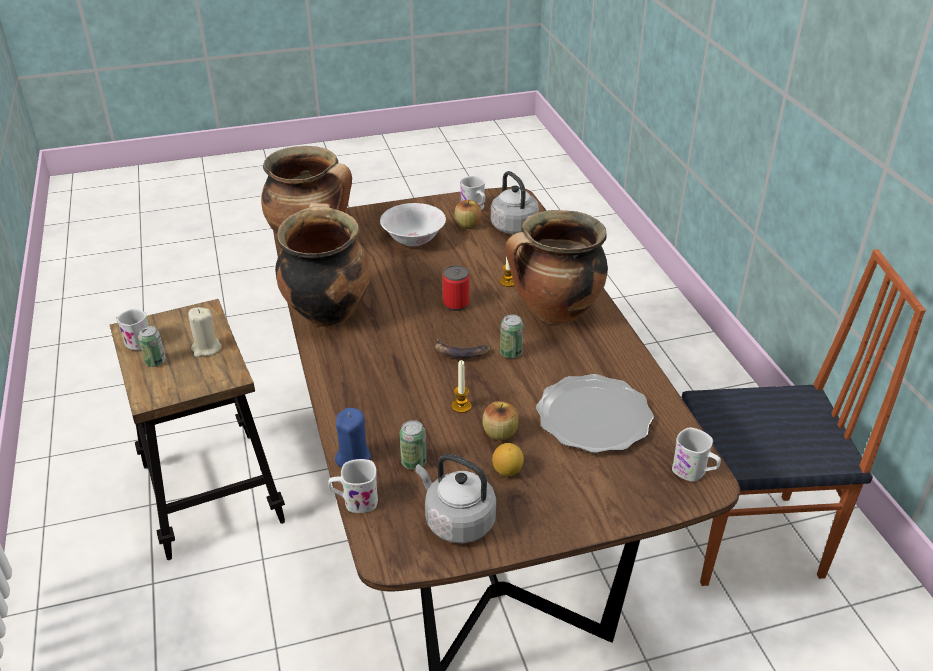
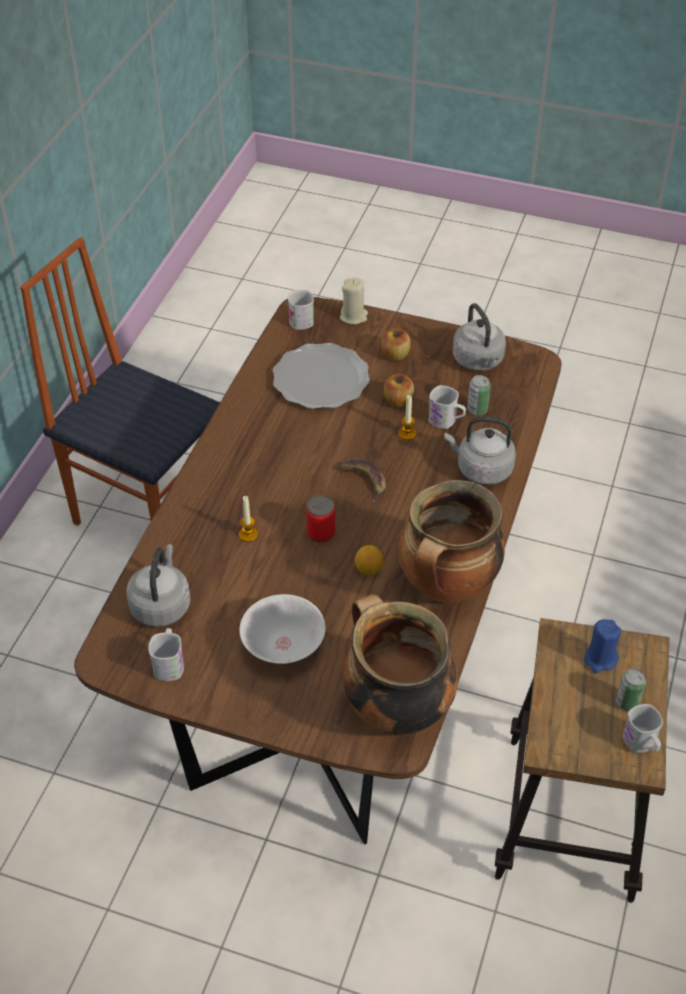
camera: 145 degrees left, 10 degrees up
beige candle [188,307,222,357] -> beige candle moved to [340,277,368,324]
white mug [328,459,378,513] -> white mug moved to [429,385,466,429]
blue candle [335,408,371,467] -> blue candle moved to [584,619,622,673]
apple [455,200,481,229] -> apple moved to [381,328,411,361]
lemon [492,443,524,476] -> lemon moved to [355,545,383,575]
can [500,314,523,359] -> none
cooking pot [505,210,608,324] -> none
none -> grey kettle [445,416,516,485]

